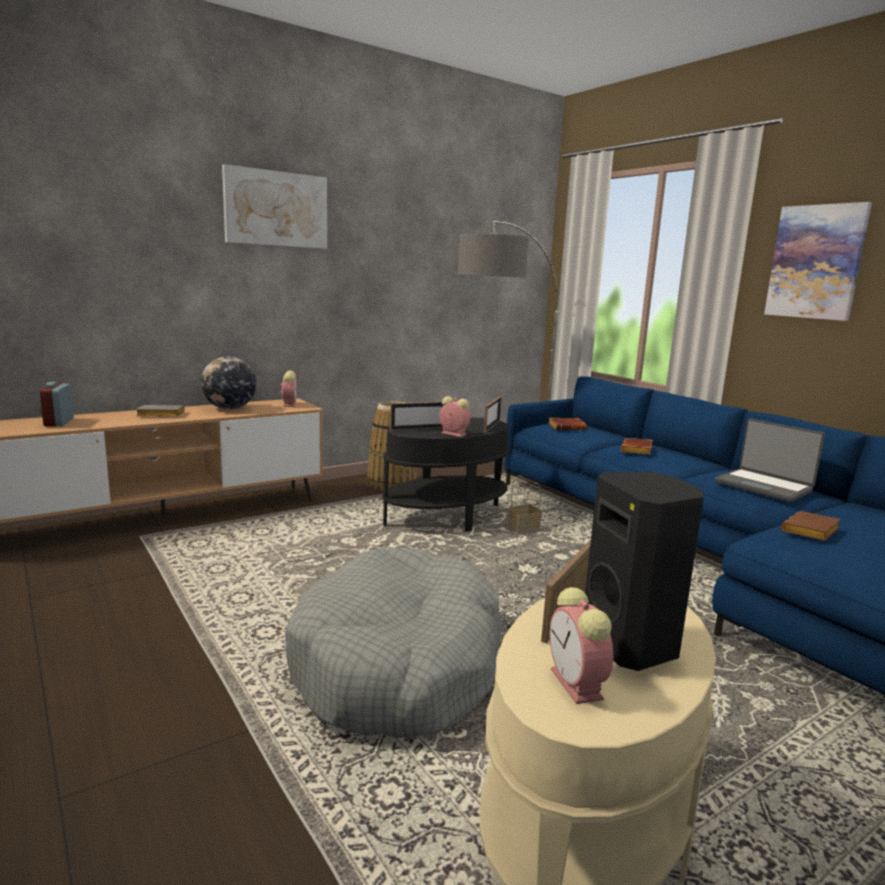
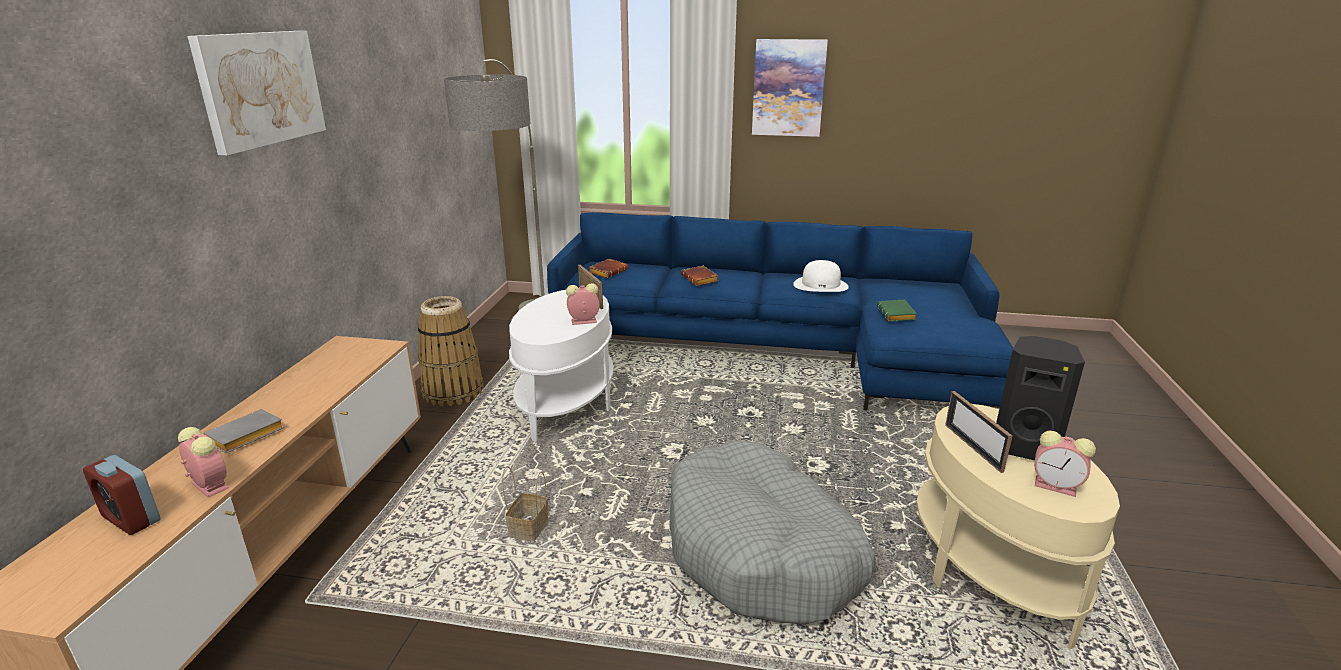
camera: 45 degrees left, 10 degrees up
globe [201,356,256,410] -> none
alarm clock [280,370,297,407] -> alarm clock moved to [178,427,229,498]
black side table [382,418,510,532] -> white side table [509,290,614,442]
picture frame [390,402,445,431] -> none
basket [507,475,542,534] -> basket moved to [502,466,548,541]
laptop [715,419,825,502] -> white hat [793,260,849,292]
brown book [781,511,841,541] -> green book [877,300,917,321]

